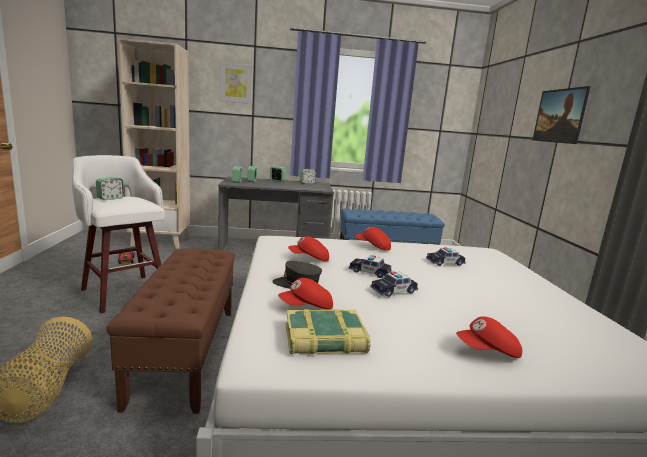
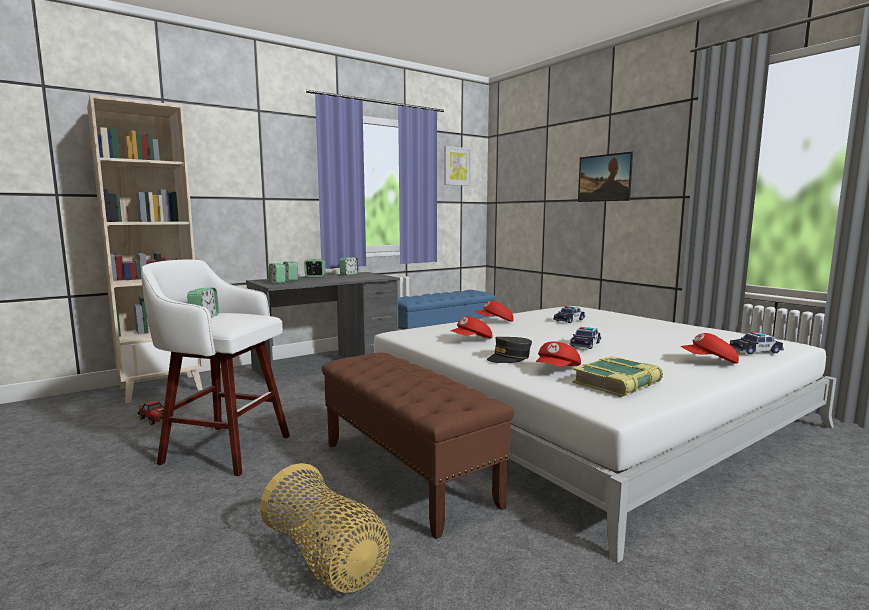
camera: 30 degrees left, 5 degrees down
picture [220,62,253,104] -> picture moved to [444,146,471,186]
toy car [349,255,392,278] -> toy car moved to [729,332,784,354]
red cap [456,316,522,358] -> red cap turned 45 degrees clockwise [681,333,739,364]

